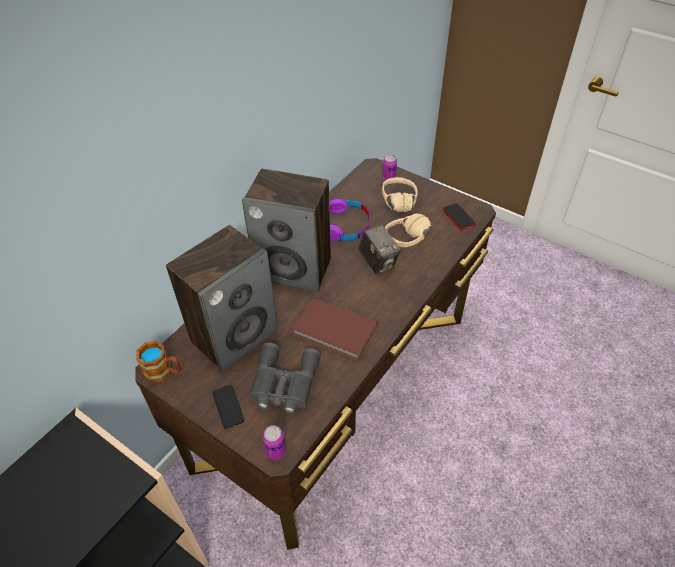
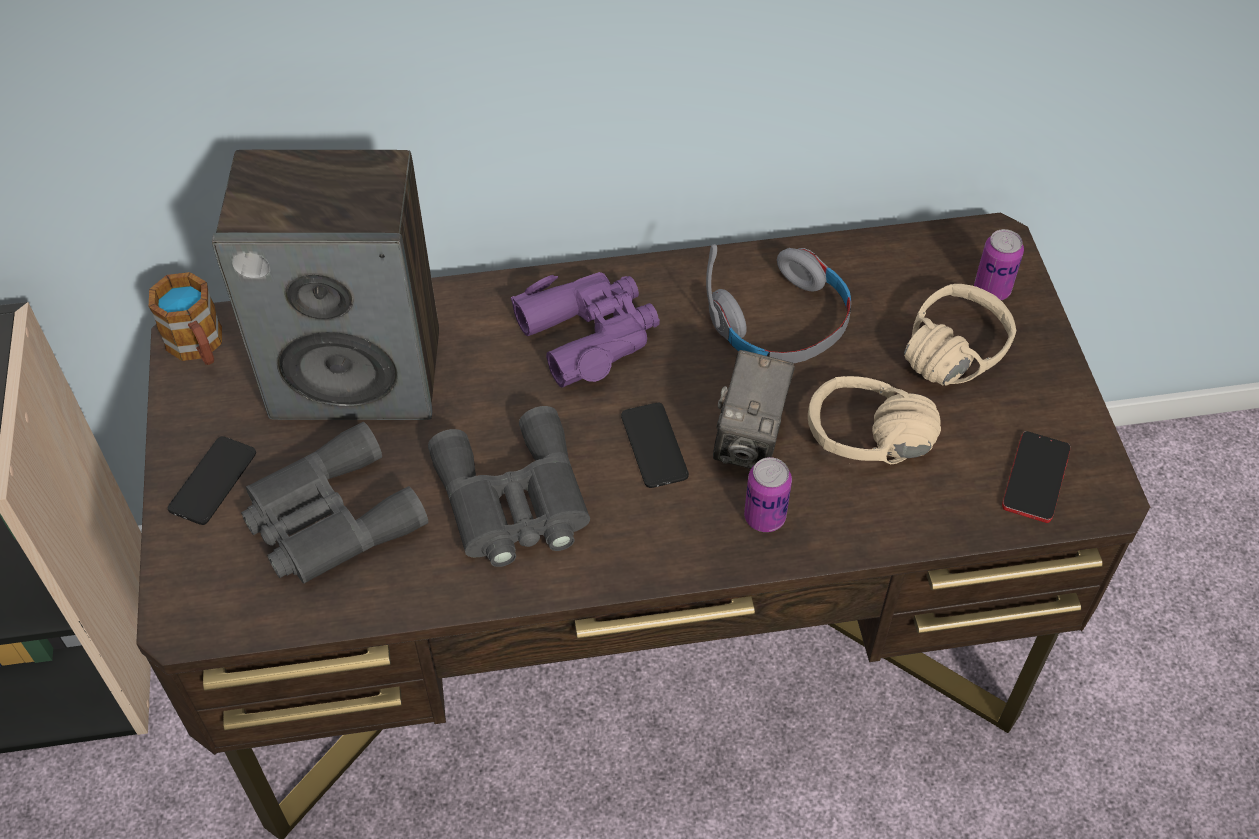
camera: 45 degrees right, 5 degrees up
speaker [242,169,331,292] -> purple binoculars [510,272,660,388]
can [263,425,286,460] -> can moved to [744,457,792,532]
brown book [292,298,377,360] -> grey binoculars [428,406,590,567]
purple headphones [329,198,370,241] -> grey headphones [706,244,851,364]
none -> phone [621,403,689,488]

